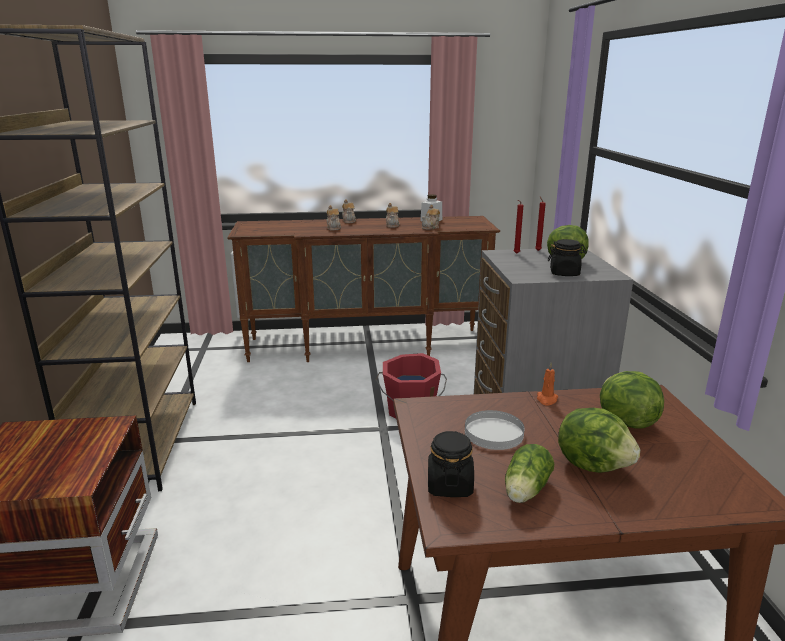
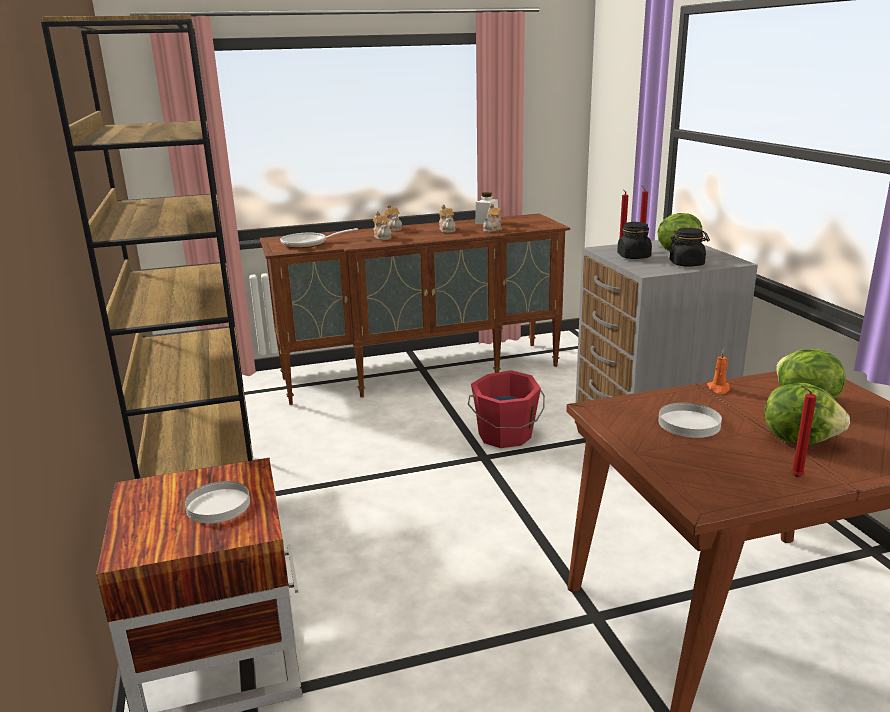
camera: 10 degrees left, 0 degrees up
black jar [428,431,474,497] -> black jar moved to [617,222,652,259]
lettuce [505,444,554,503] -> none
none -> white plate [185,481,250,523]
none -> frying pan [280,228,358,248]
none -> red candle [791,385,817,477]

